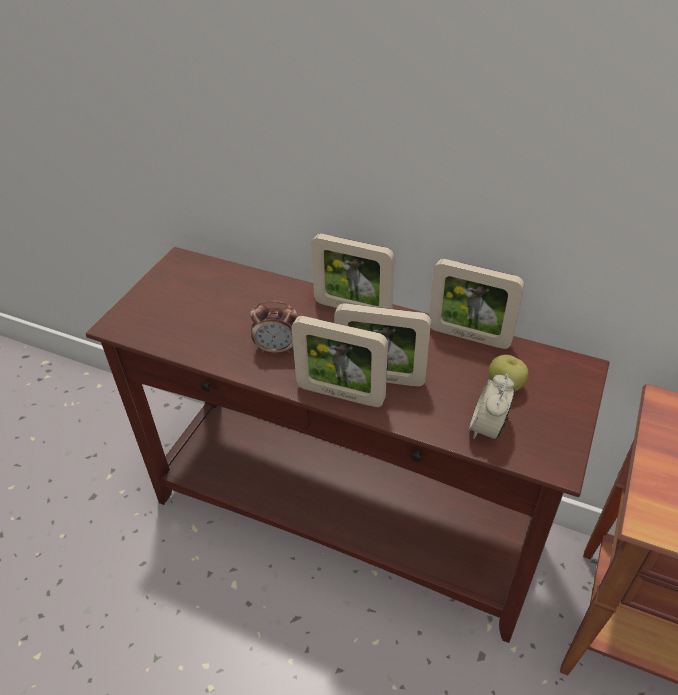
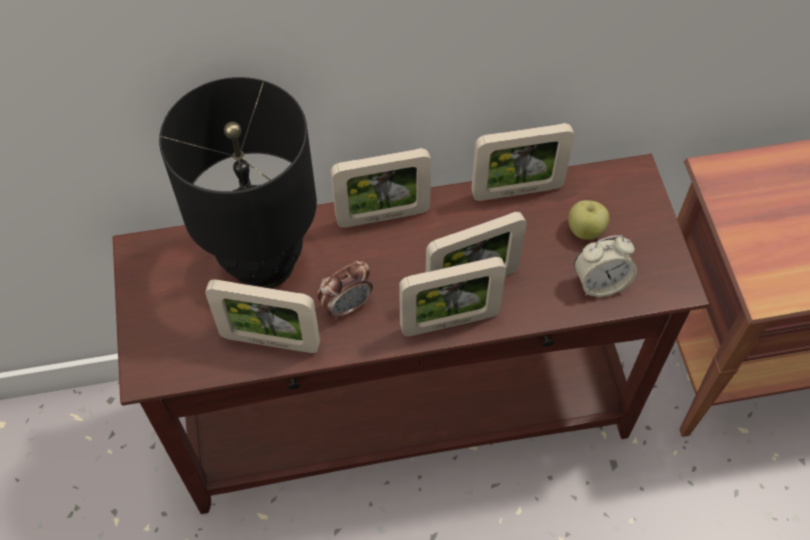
camera: 35 degrees left, 15 degrees up
alarm clock [469,374,515,440] -> alarm clock turned 90 degrees counterclockwise [574,235,637,297]
none -> black table lamp [159,77,317,288]
none -> picture frame [205,280,320,353]

